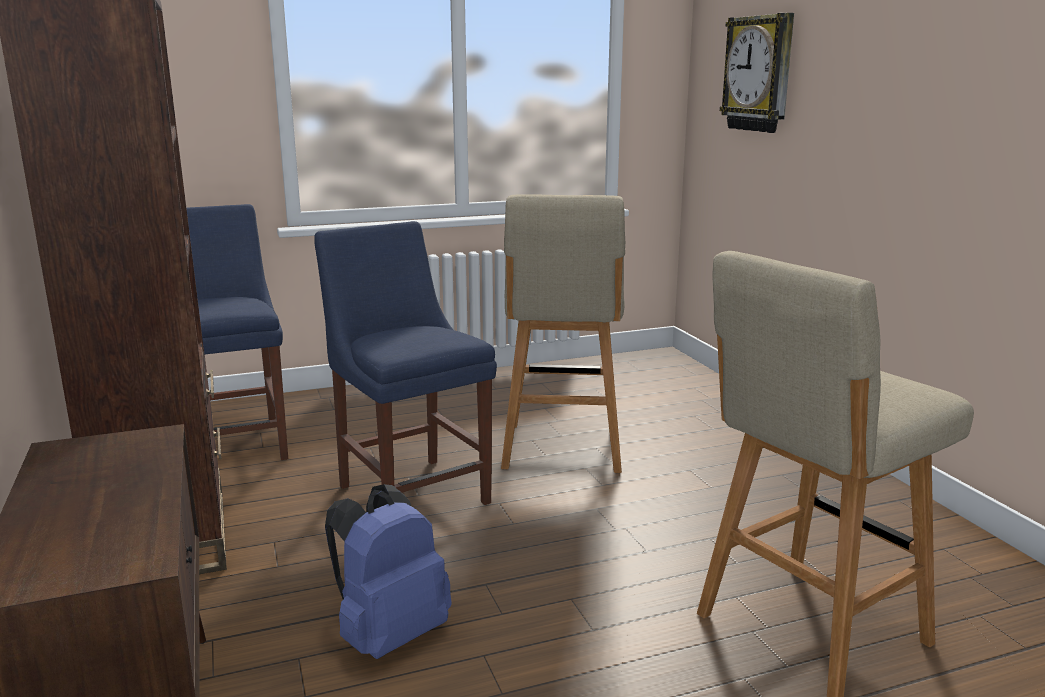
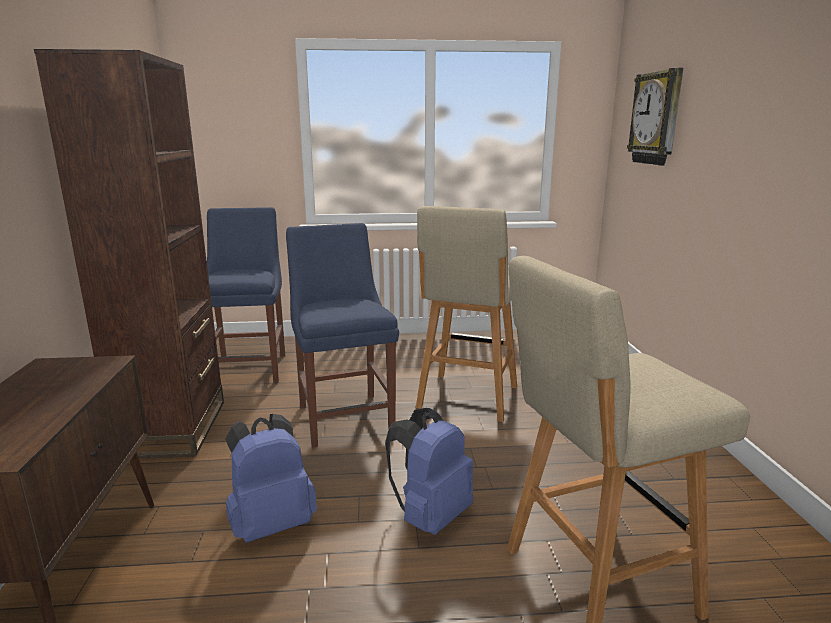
camera: 15 degrees right, 0 degrees up
none -> blue backpack [385,408,473,535]

